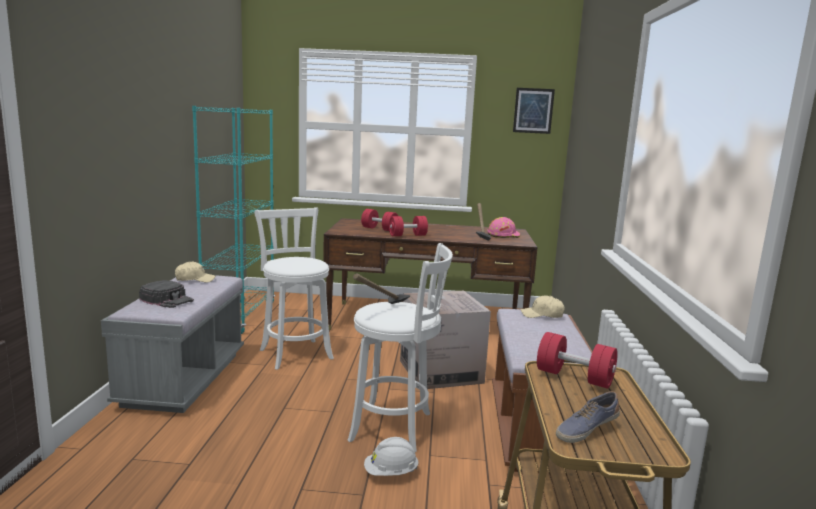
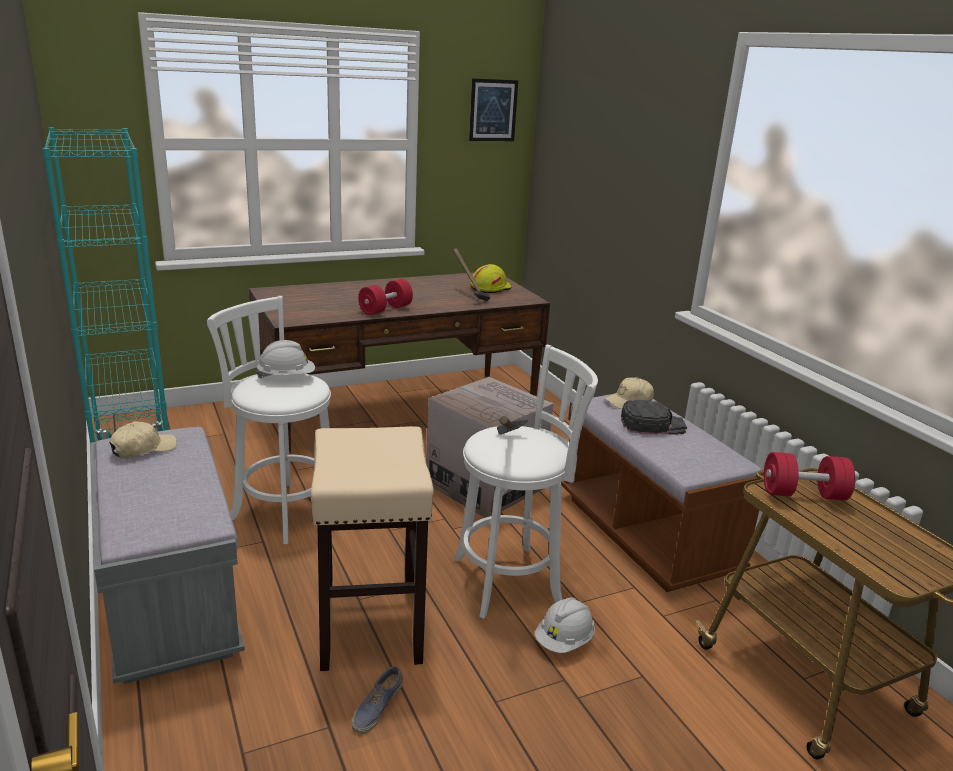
camera: 30 degrees left, 10 degrees up
black cap [139,280,194,308] -> black cap moved to [621,400,687,435]
red dumbbell [361,209,398,231] -> none
pink hard hat [487,217,520,238] -> yellow hard hat [470,264,512,293]
shoe [556,391,620,443] -> shoe moved to [352,665,404,734]
none -> white hard hat [256,340,315,378]
none -> beige stool [311,426,434,671]

